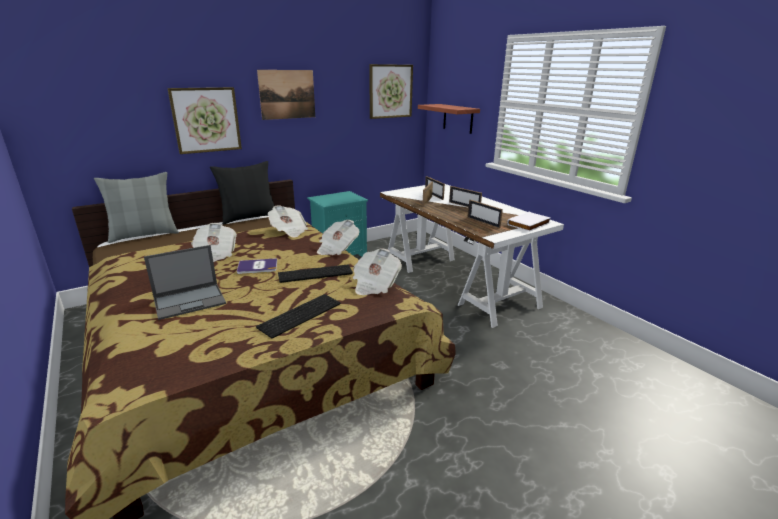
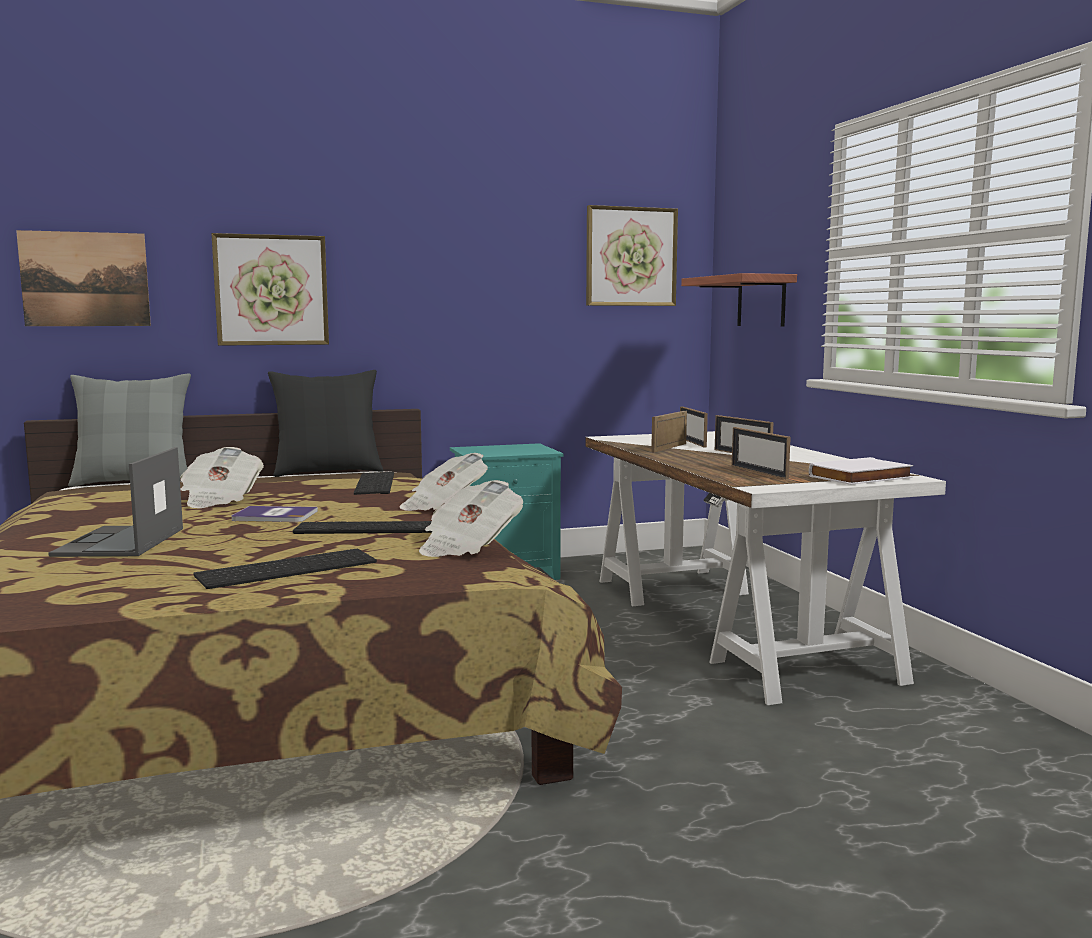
camera: 15 degrees right, 15 degrees down
laptop [144,245,226,320] -> laptop turned 105 degrees clockwise [48,447,183,557]
picture [257,70,315,120] -> picture moved to [16,230,151,326]
newspaper [268,205,308,238] -> keyboard [354,472,394,495]

